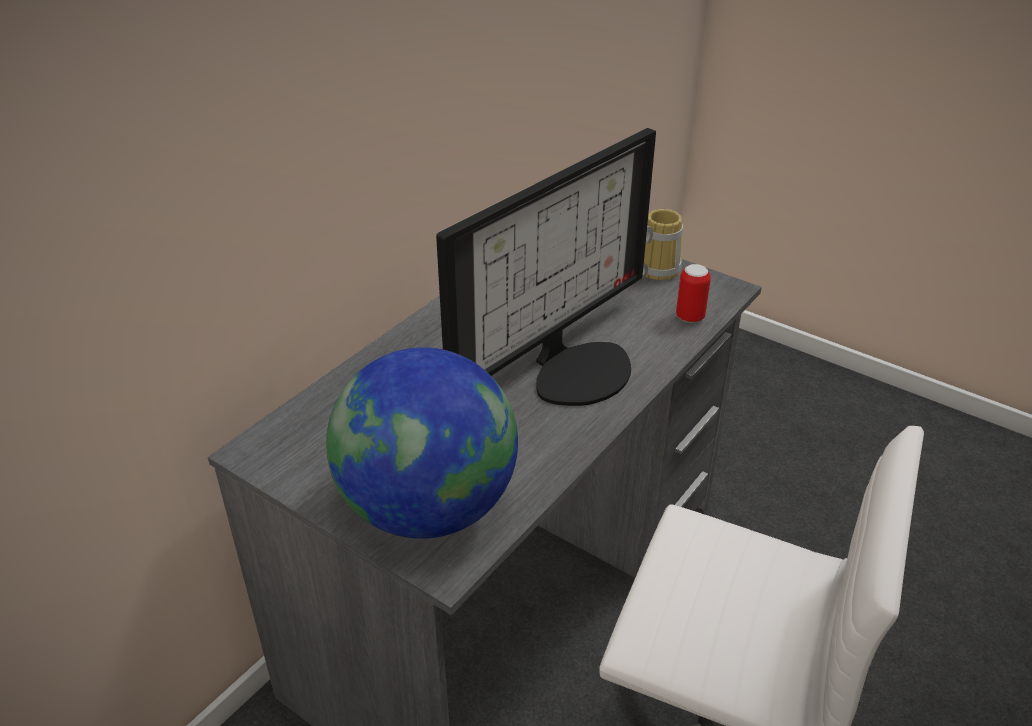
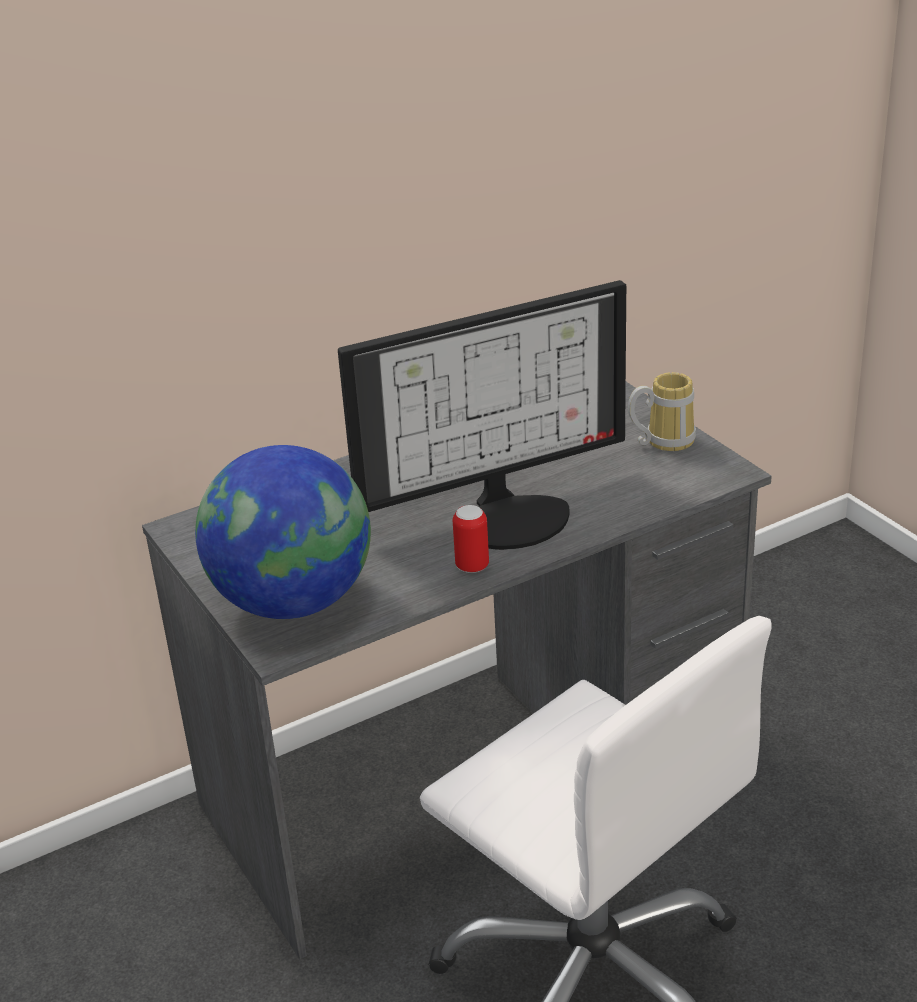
camera: 25 degrees right, 5 degrees down
can [676,264,711,323] -> can moved to [453,505,489,573]

